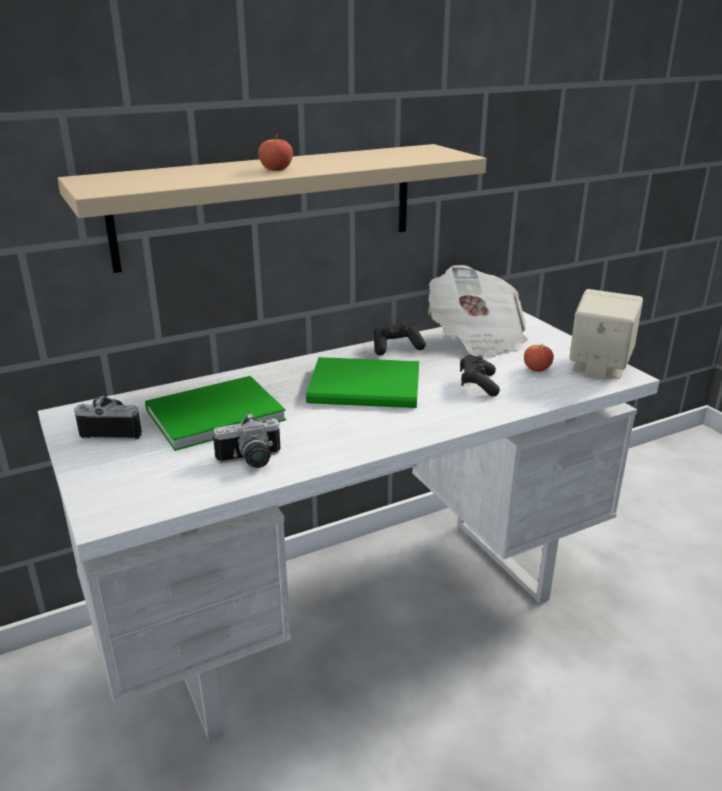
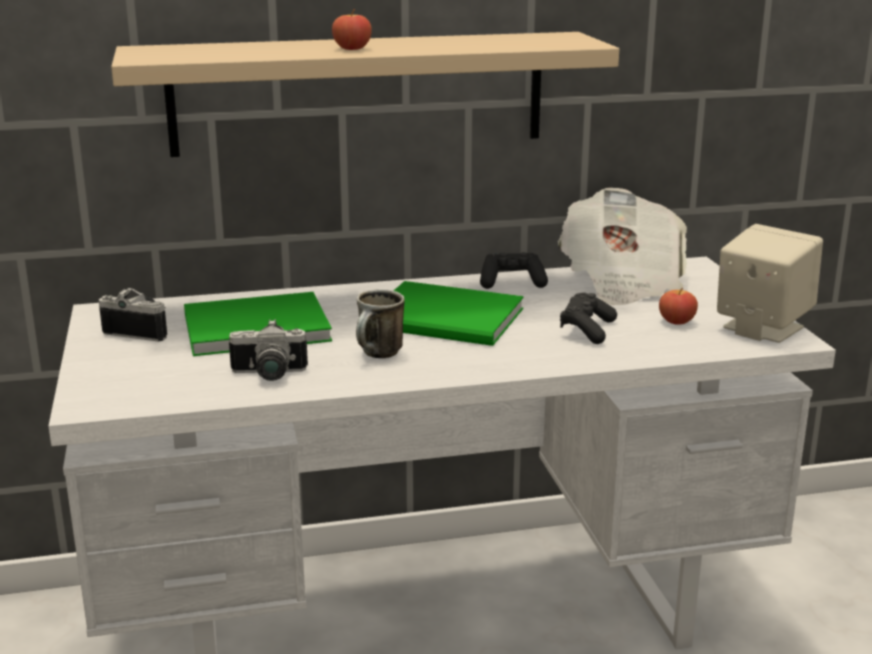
camera: 15 degrees right, 5 degrees down
none -> mug [356,289,405,358]

